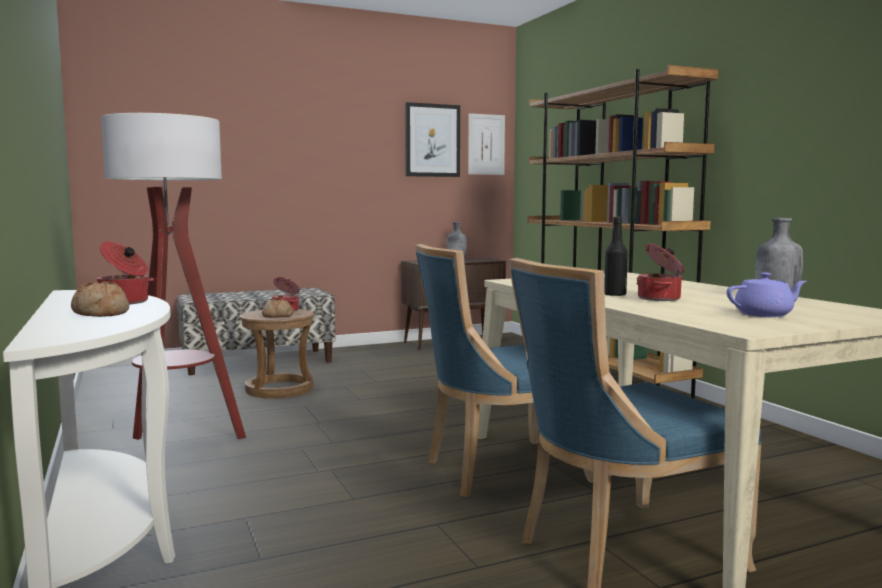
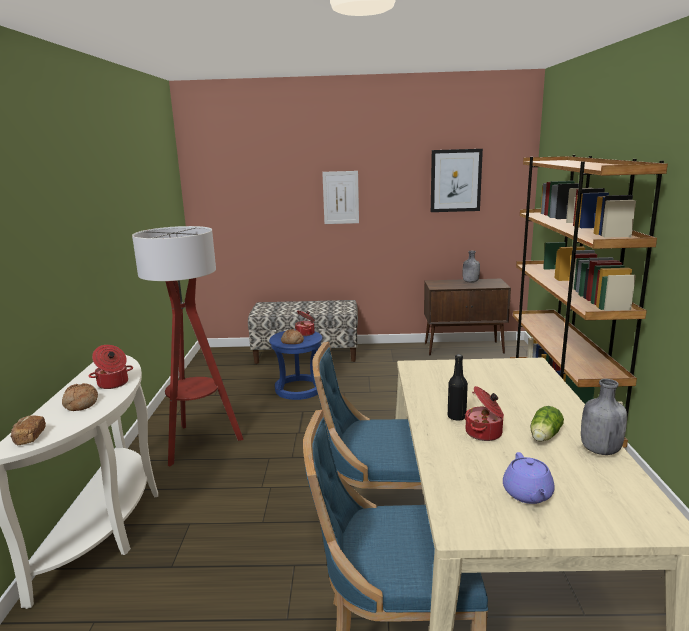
camera: 25 degrees right, 10 degrees up
brown stool [239,309,314,399] -> blue stool [269,331,322,400]
picture [468,113,505,175] -> picture moved to [322,171,359,224]
purple teapot [727,272,807,317] -> purple teapot turned 75 degrees clockwise [503,452,555,504]
none -> bread [11,415,46,445]
none -> lettuce [530,406,564,442]

